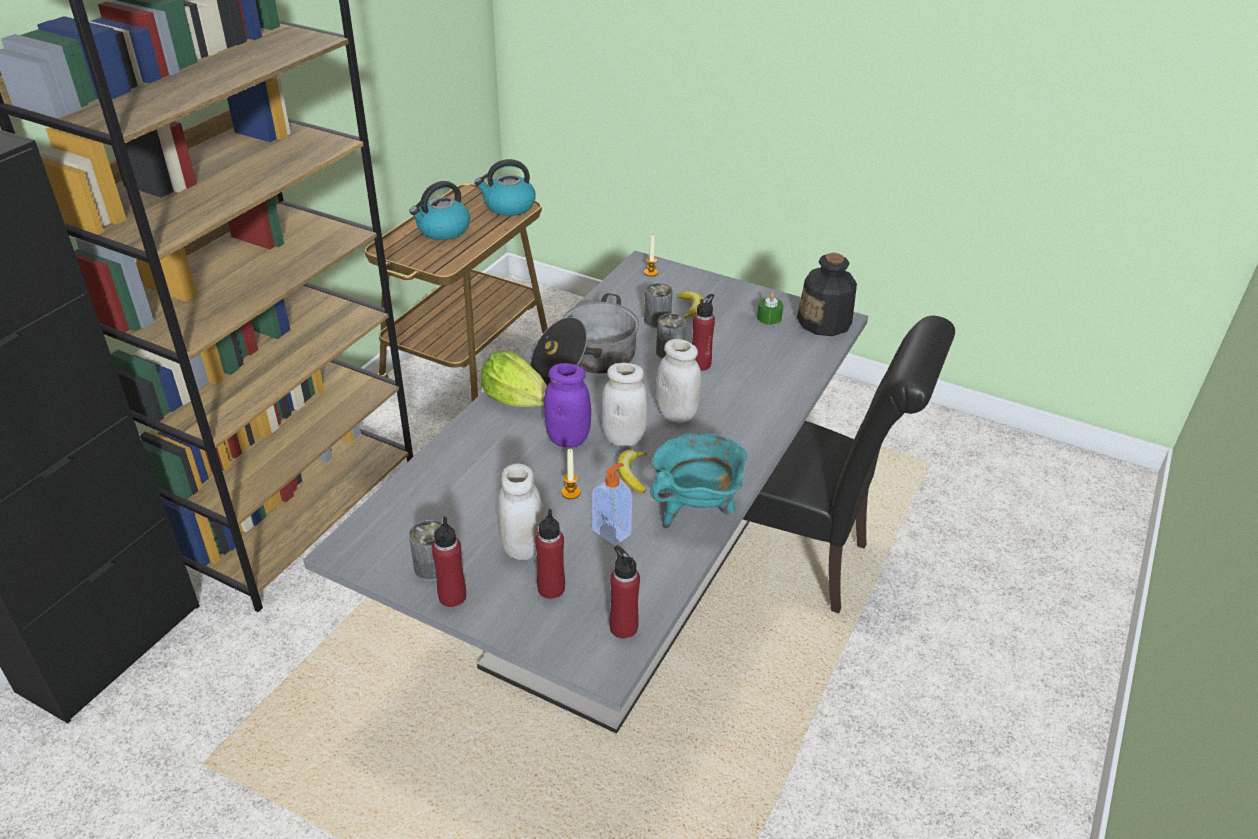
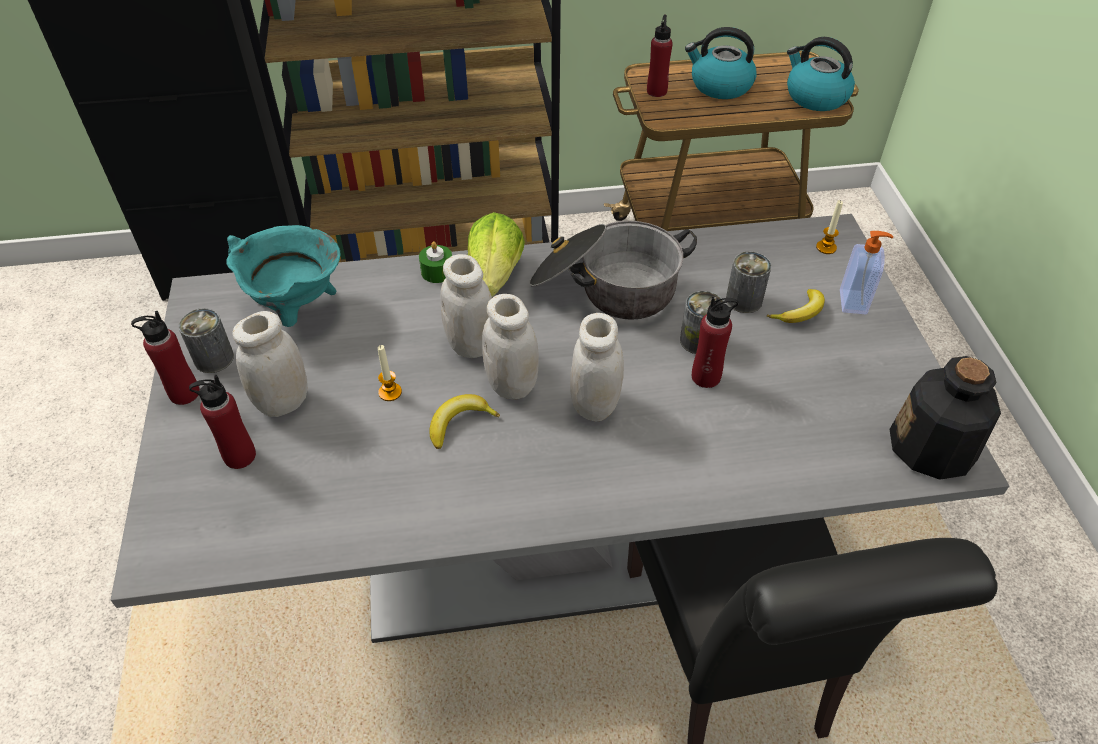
camera: 55 degrees right, 10 degrees up
purple jar [544,363,591,448] -> white jar [440,254,492,358]
soap dispenser [592,463,632,546] -> soap dispenser moved to [840,231,893,315]
red bottle [609,546,640,639] -> red bottle moved to [647,15,673,97]
turquoise cooking pot [650,433,748,528] -> turquoise cooking pot moved to [226,225,340,327]
green candle [757,292,783,325] -> green candle moved to [419,241,452,283]

